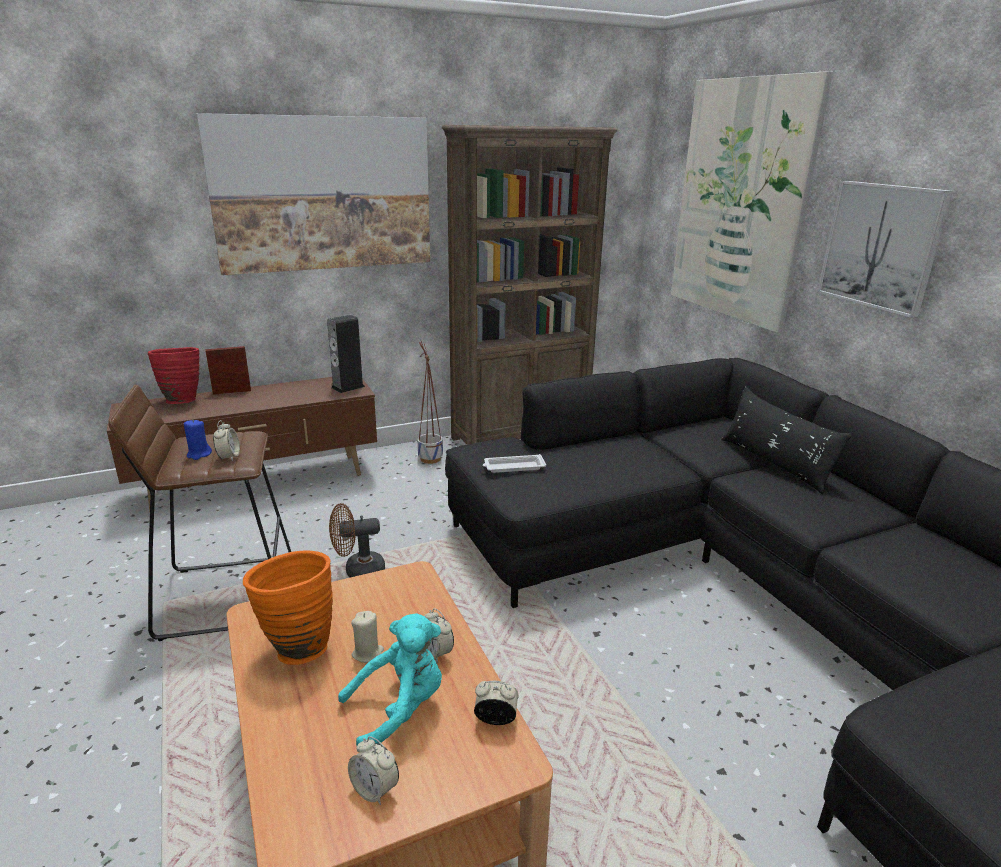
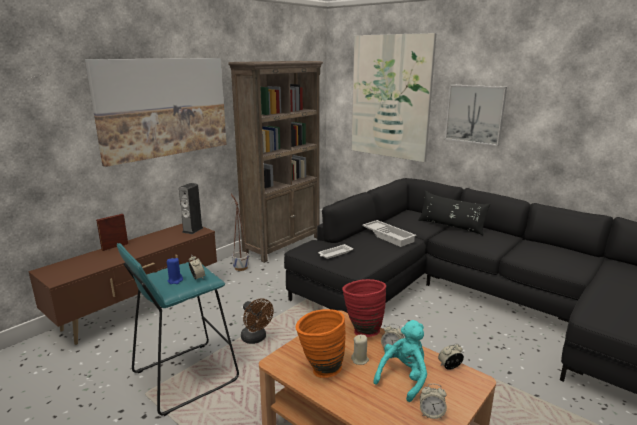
camera: 25 degrees left, 5 degrees down
brown stool [108,385,291,641] -> turquoise stool [117,243,239,416]
red vase [148,347,199,404] -> red vase moved to [342,279,386,337]
brown fan [329,503,385,578] -> brown fan turned 90 degrees counterclockwise [241,298,274,344]
none -> white tray [363,220,416,247]

